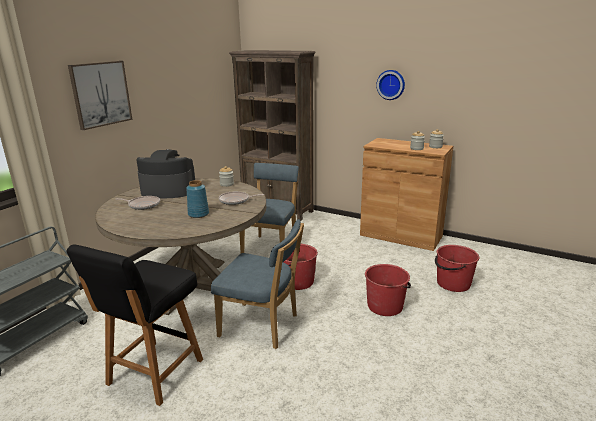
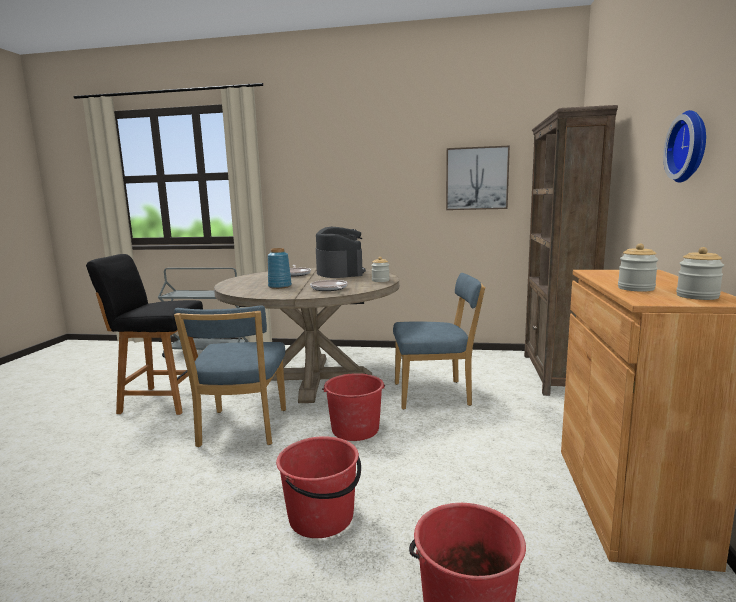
camera: 70 degrees right, 10 degrees down
picture [68,61,132,130] -> picture moved to [446,145,510,210]

